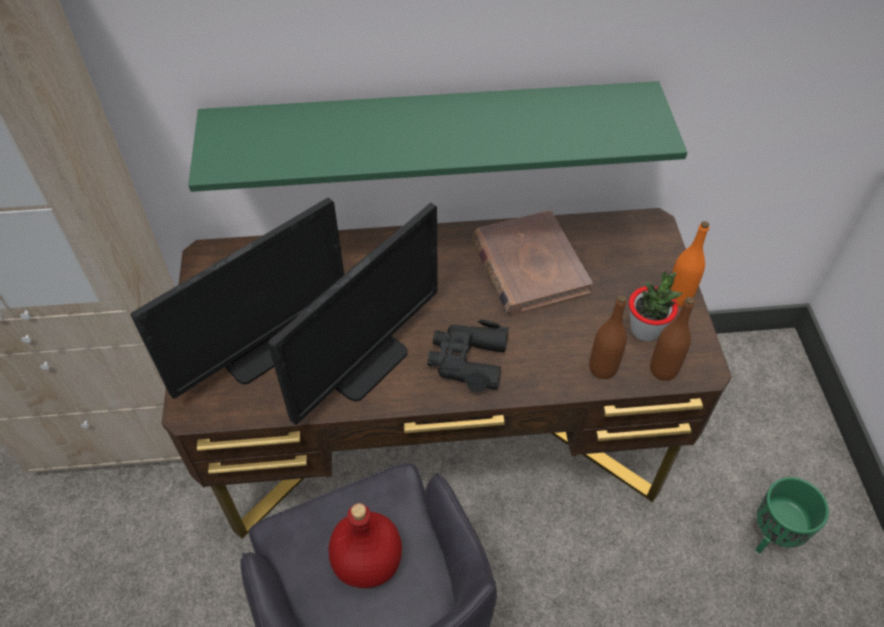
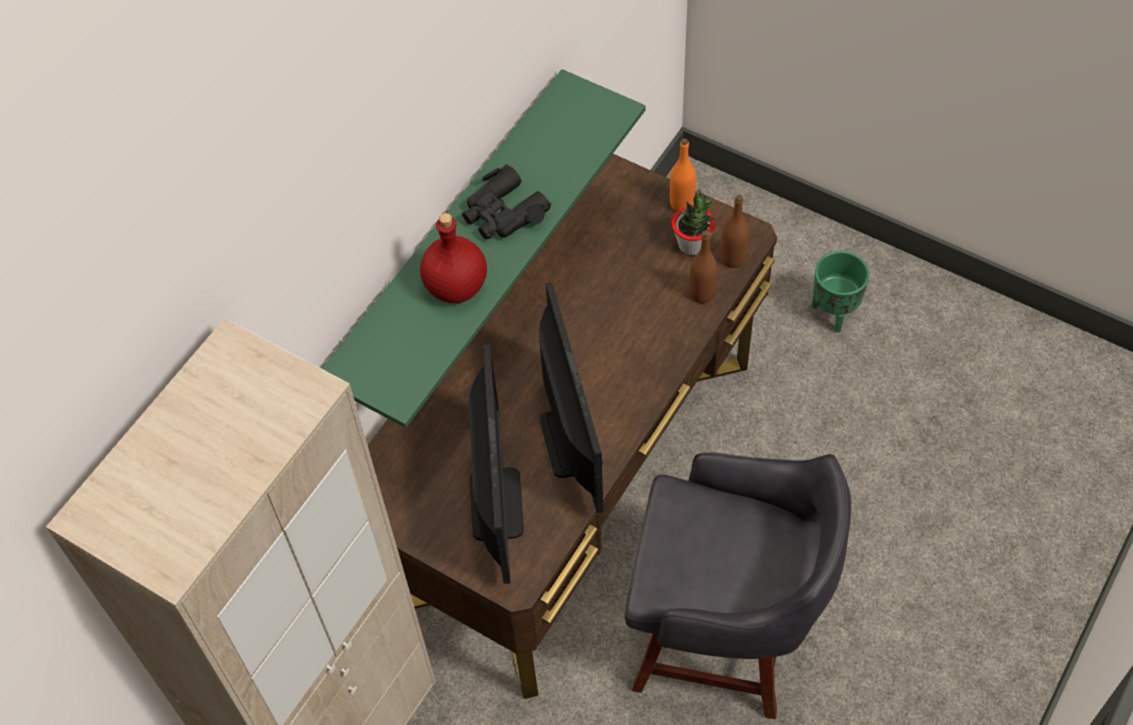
camera: 50 degrees left, 5 degrees up
red bottle [329,503,402,588] -> red bottle moved to [420,213,487,303]
black binoculars [427,320,509,392] -> black binoculars moved to [462,164,551,239]
brown book [472,210,592,316] -> none

